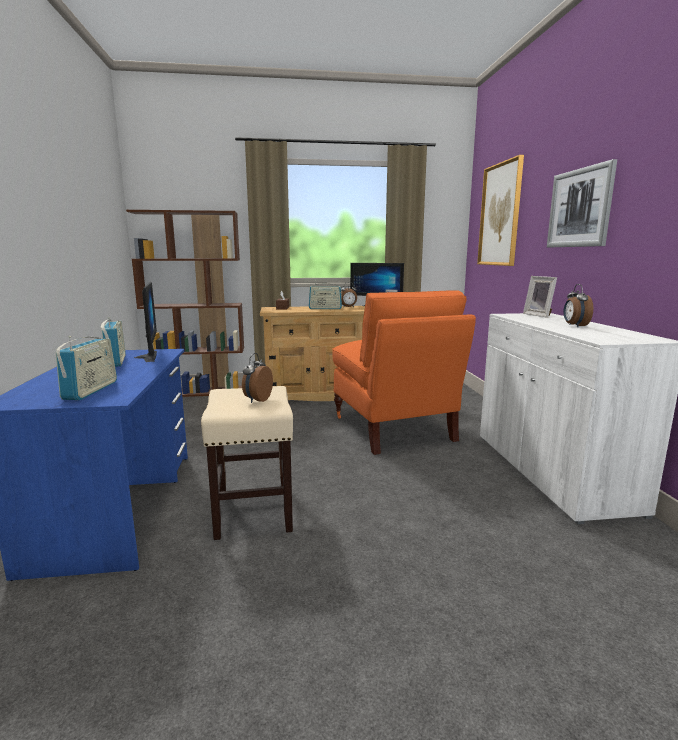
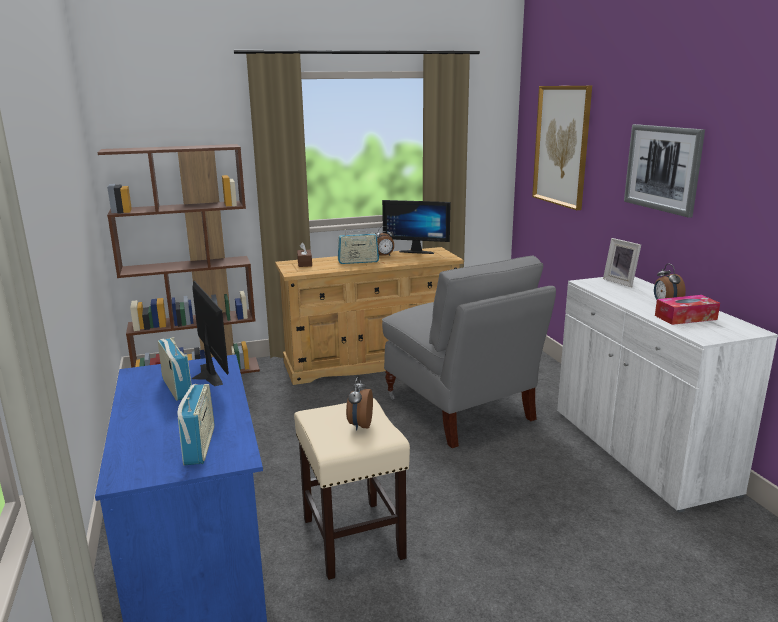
camera: 10 degrees left, 5 degrees up
orange chair [332,290,476,455] -> grey chair [382,256,556,448]
none -> tissue box [655,295,720,325]

